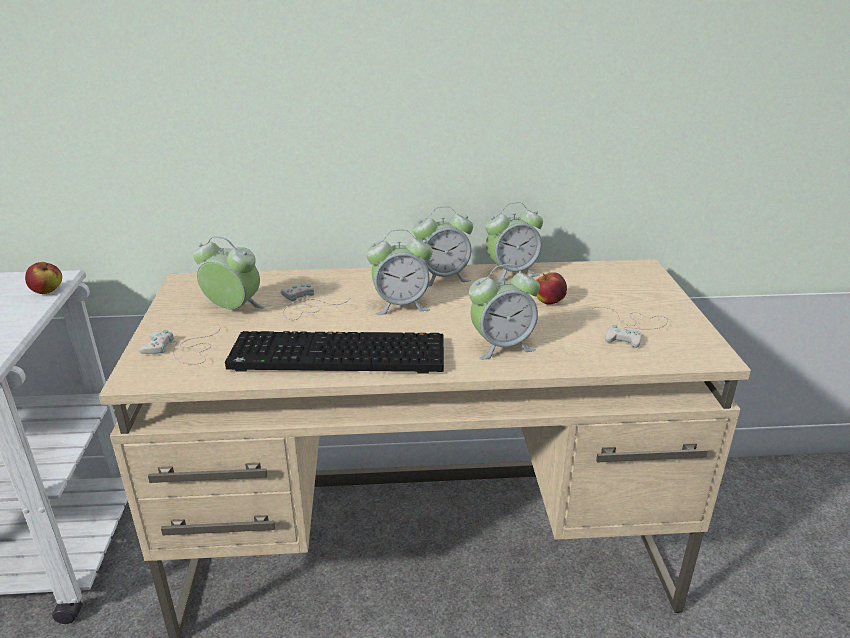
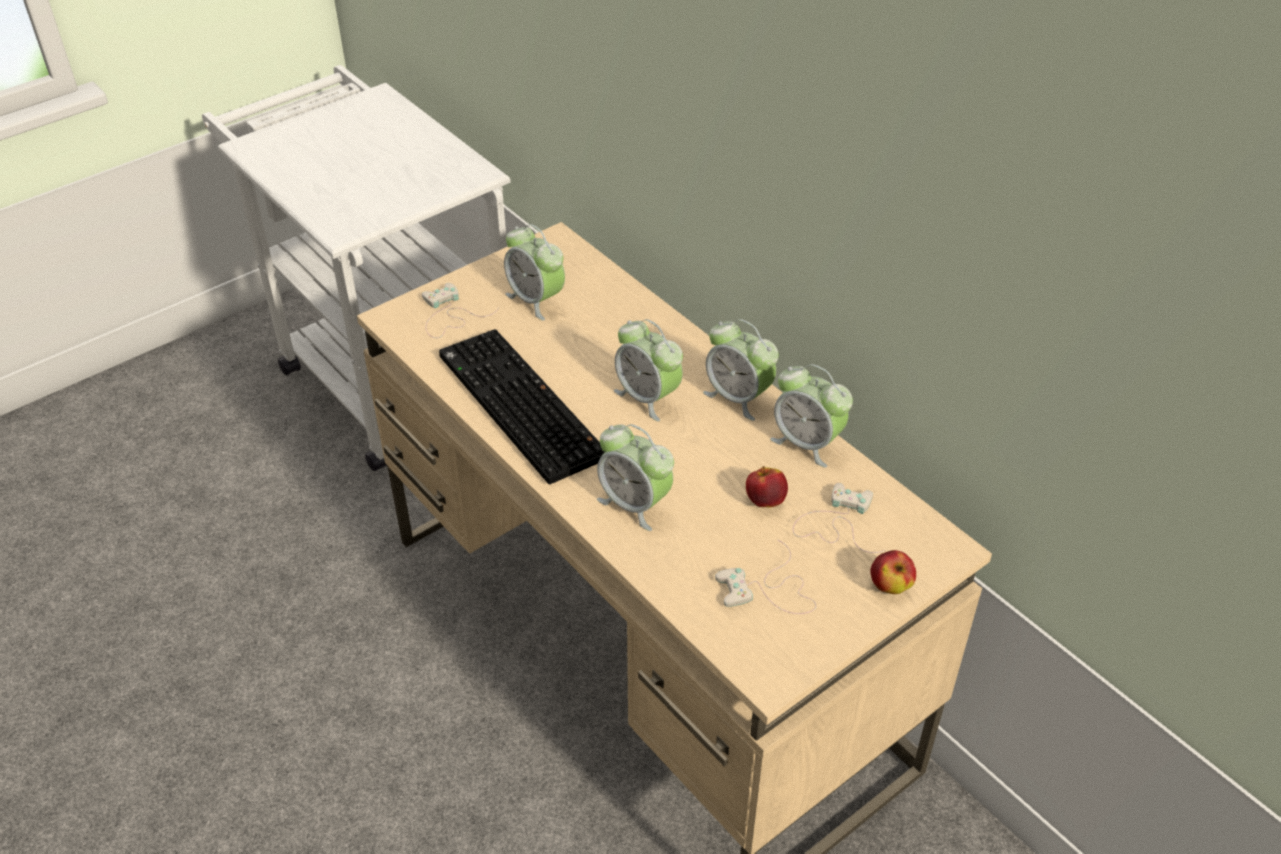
camera: 55 degrees right, 15 degrees up
apple [25,262,62,294] -> apple moved to [870,550,916,594]
alarm clock [193,236,265,309] -> alarm clock turned 150 degrees clockwise [504,224,565,321]
white game controller [281,283,350,320] -> white game controller moved to [793,483,885,553]

